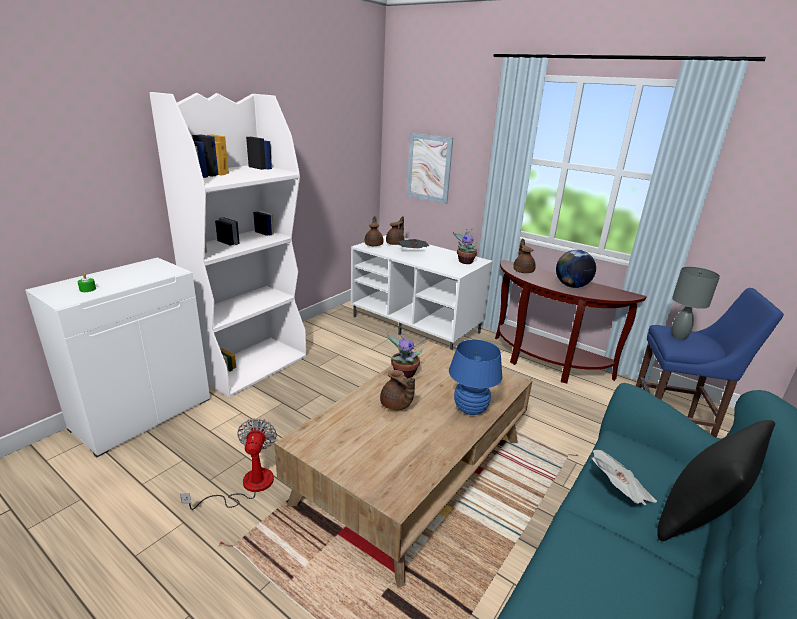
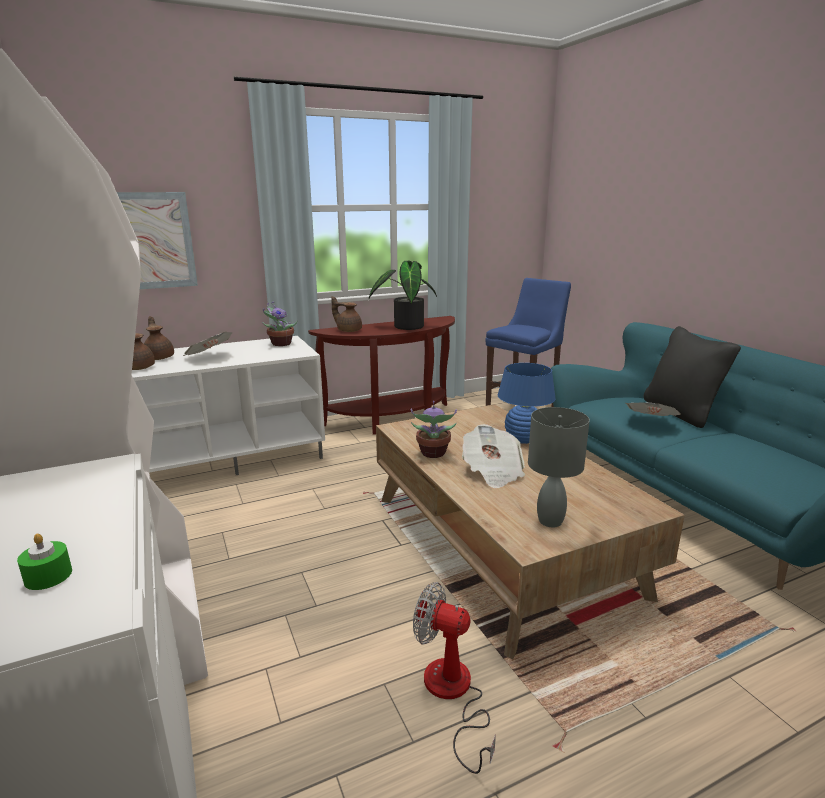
camera: 60 degrees left, 5 degrees down
brown teapot [380,370,415,410] -> newspaper [462,424,525,488]
globe [556,250,596,288] -> potted plant [369,261,437,330]
grey table lamp [671,267,720,340] -> grey table lamp moved to [528,407,590,527]

